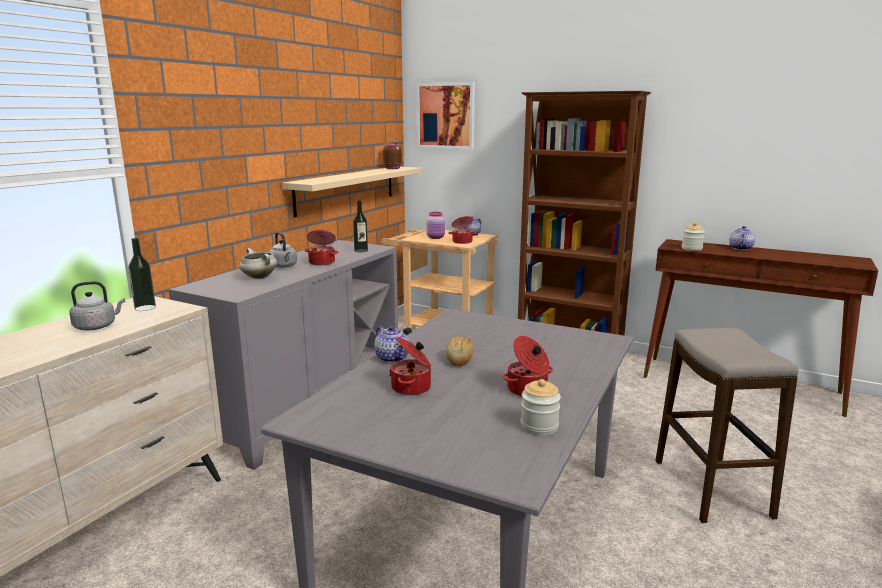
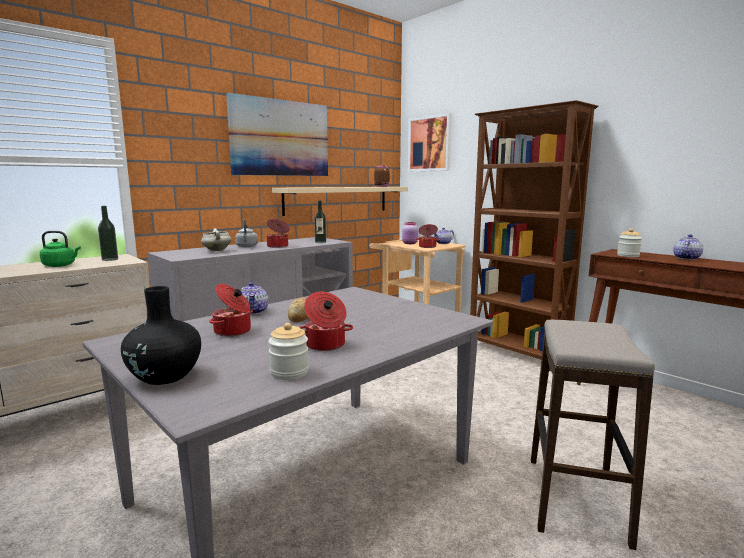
camera: 20 degrees right, 5 degrees down
grey kettle [69,281,125,330] -> green kettle [40,231,81,267]
none -> black vase [121,286,201,385]
none -> picture [226,93,328,176]

